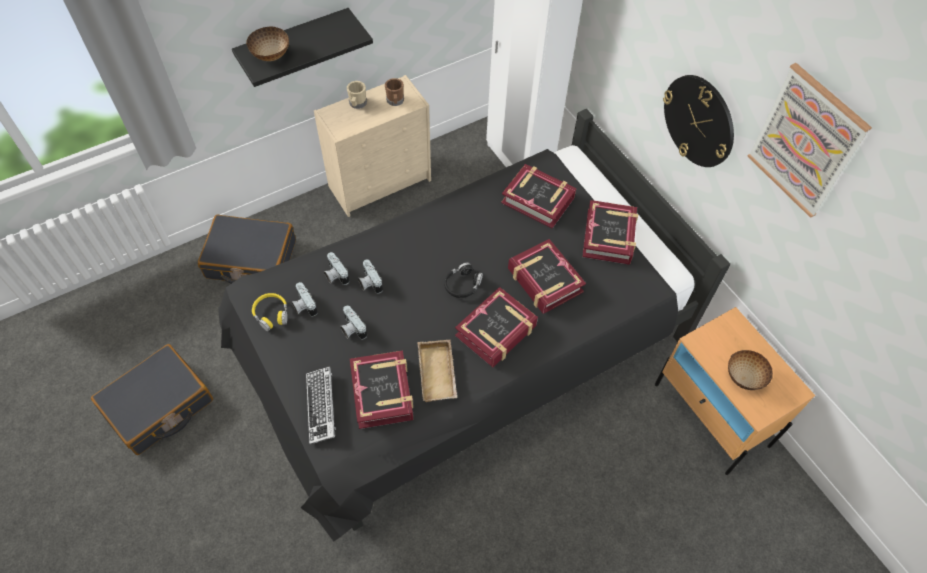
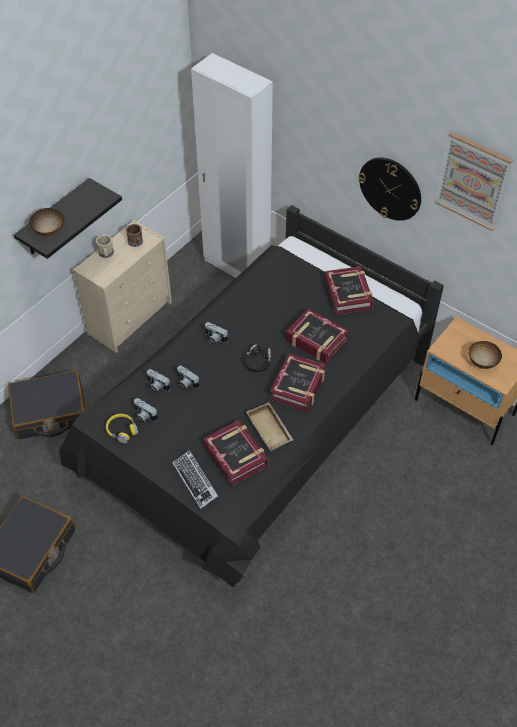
camera: 20 degrees left, 5 degrees down
camera [340,306,367,339] -> camera moved to [205,322,228,345]
book [501,164,576,228] -> none

